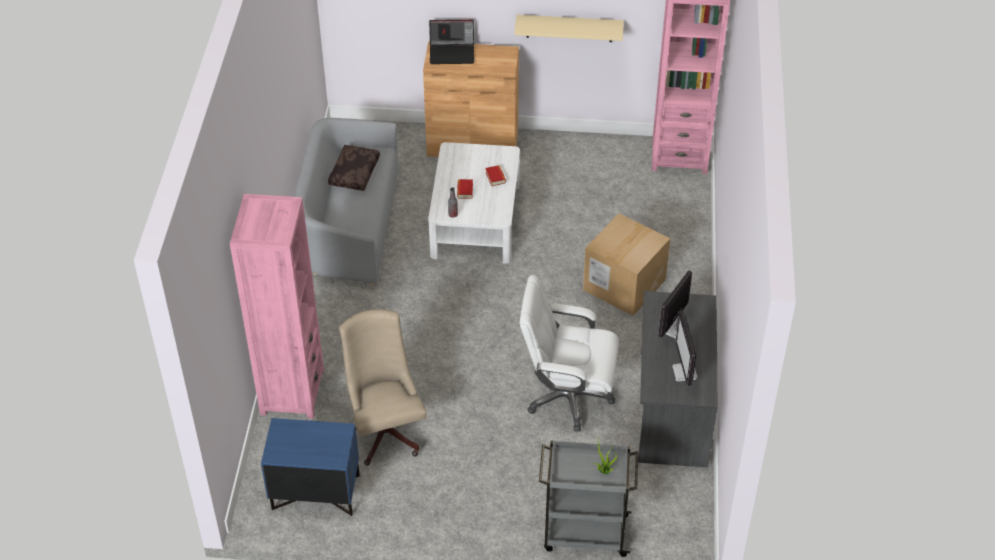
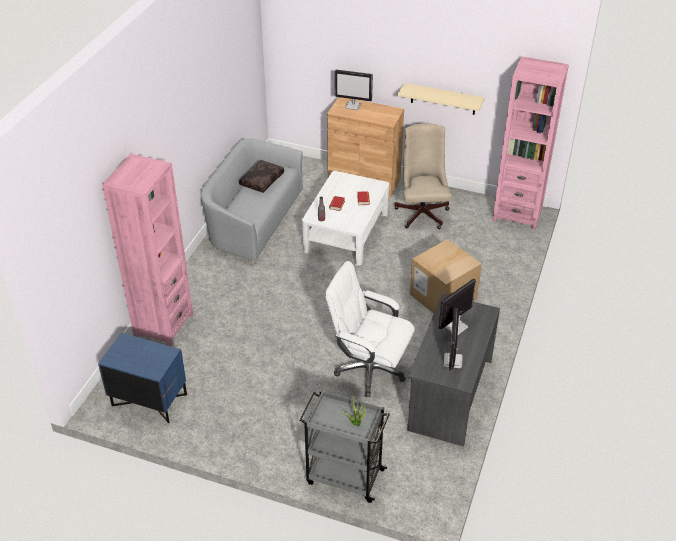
camera: 15 degrees right, 5 degrees down
beige office chair [339,309,426,465] -> beige office chair moved to [394,123,452,229]
laptop [429,20,474,64] -> monitor [335,70,373,110]

